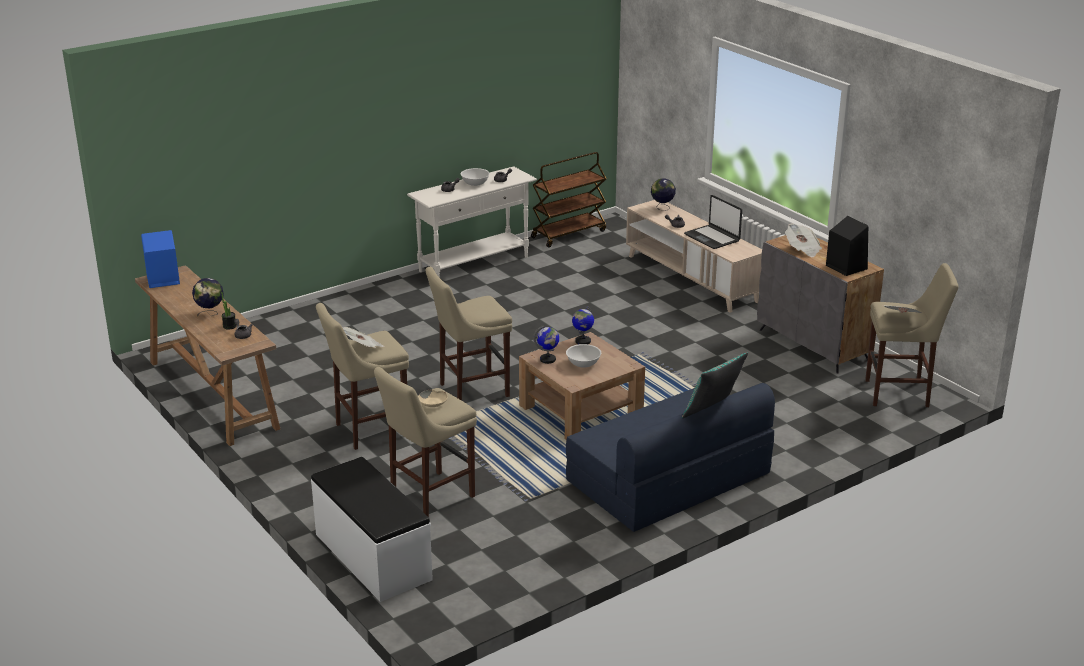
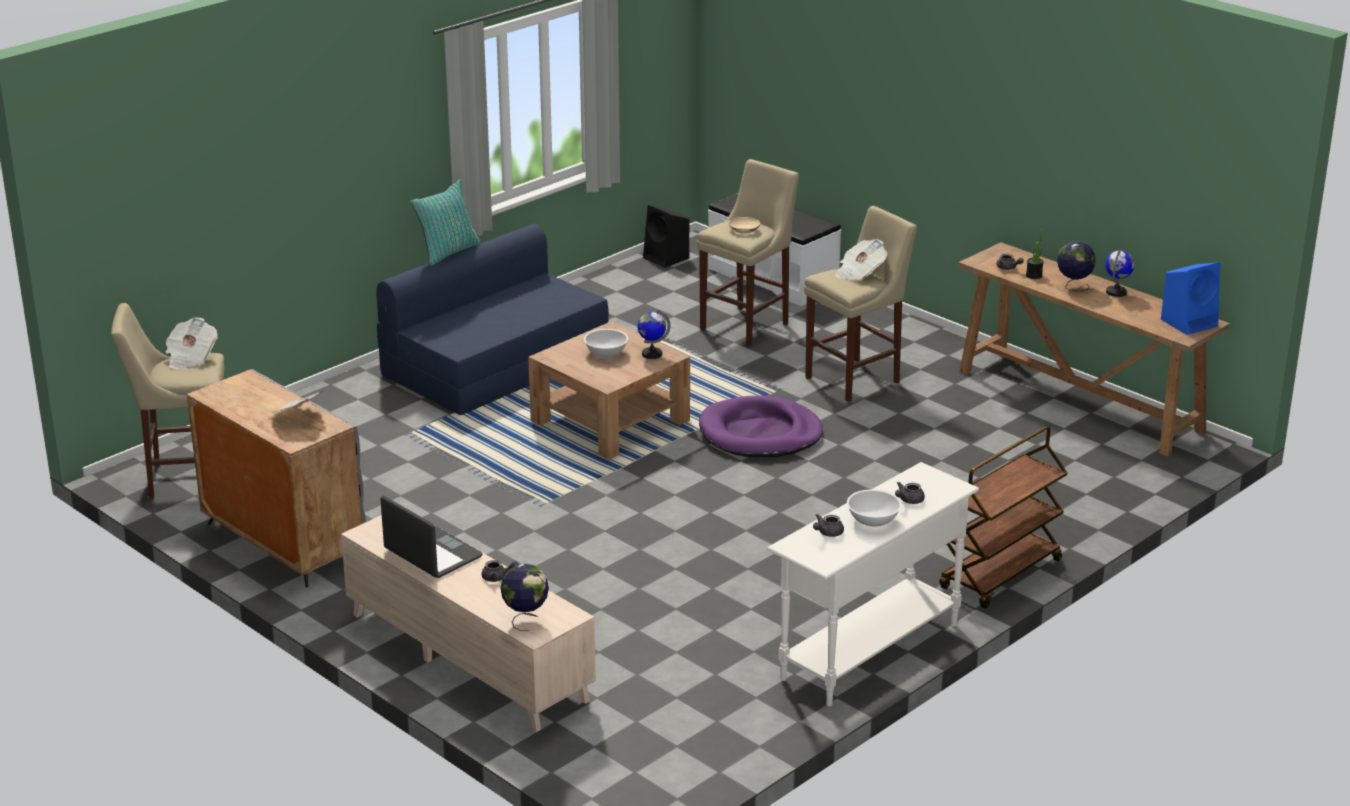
camera: 170 degrees right, 0 degrees up
beige stool [426,267,512,401] -> purple dog bed [699,395,823,457]
brown cart [531,152,607,247] -> brown cart moved to [940,426,1068,609]
globe [572,306,594,344] -> globe moved to [1105,250,1134,297]
black speaker [826,216,868,276] -> black speaker moved to [643,205,689,268]

